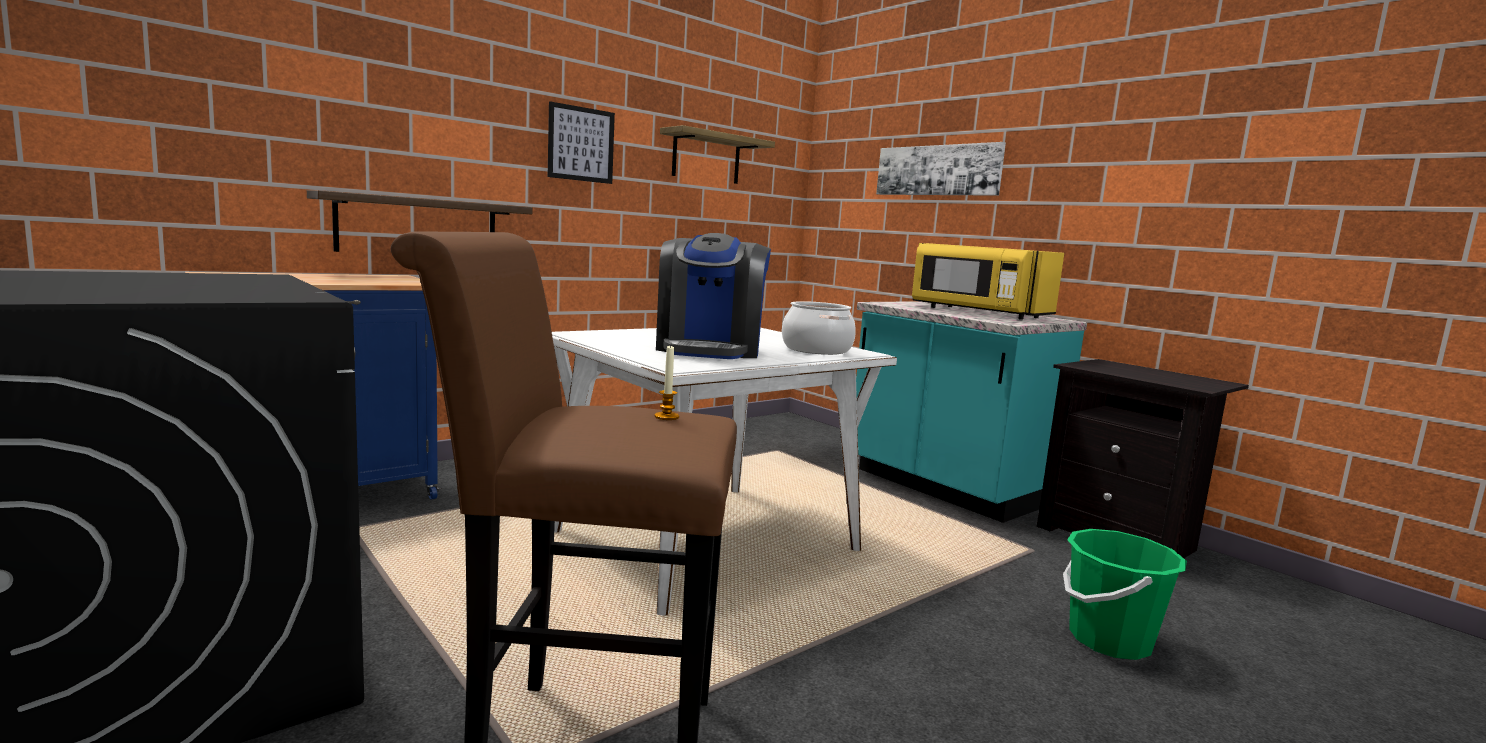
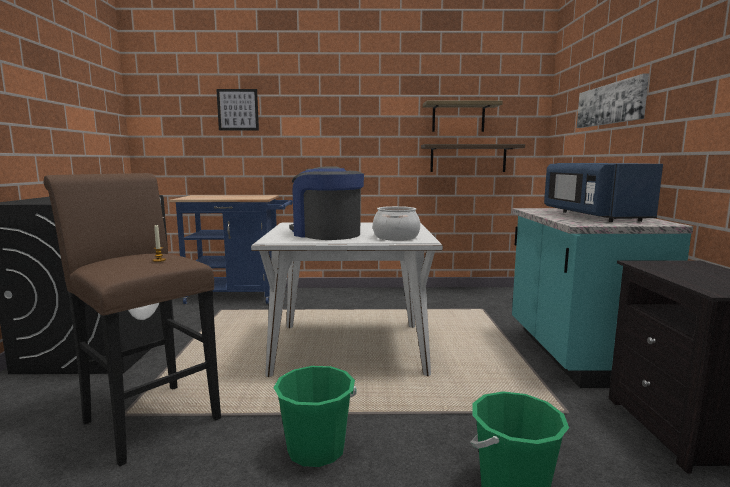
camera: 40 degrees right, 0 degrees up
shelf [307,190,532,252] -> shelf moved to [421,144,525,172]
picture [548,101,615,184] -> picture moved to [216,89,259,130]
coffee machine [656,233,771,359] -> coffee machine turned 90 degrees clockwise [289,166,364,240]
yellow microwave [912,243,1064,320] -> blue microwave [544,163,663,222]
none -> green bucket [274,366,357,467]

